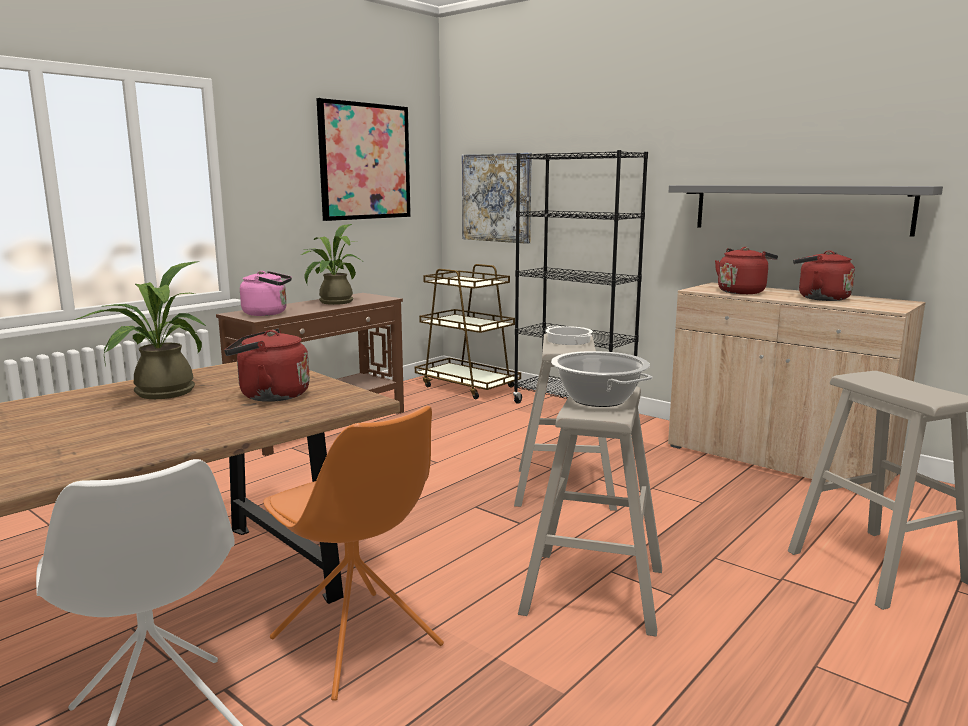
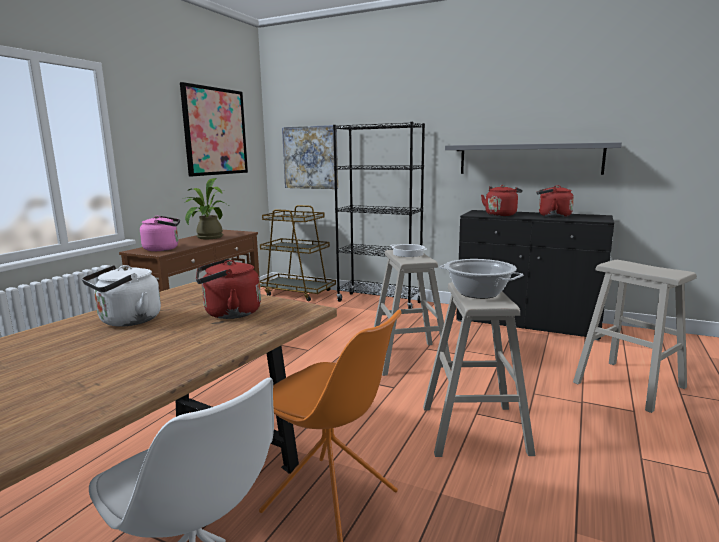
camera: 15 degrees left, 0 degrees up
potted plant [75,261,207,399] -> white kettle [82,265,161,327]
beige cabinet [668,282,926,491] -> black cabinet [456,210,614,341]

